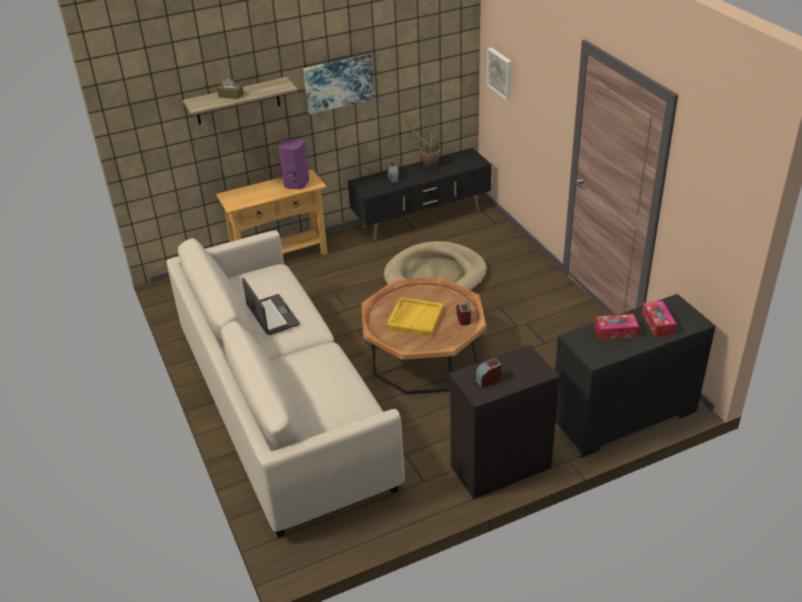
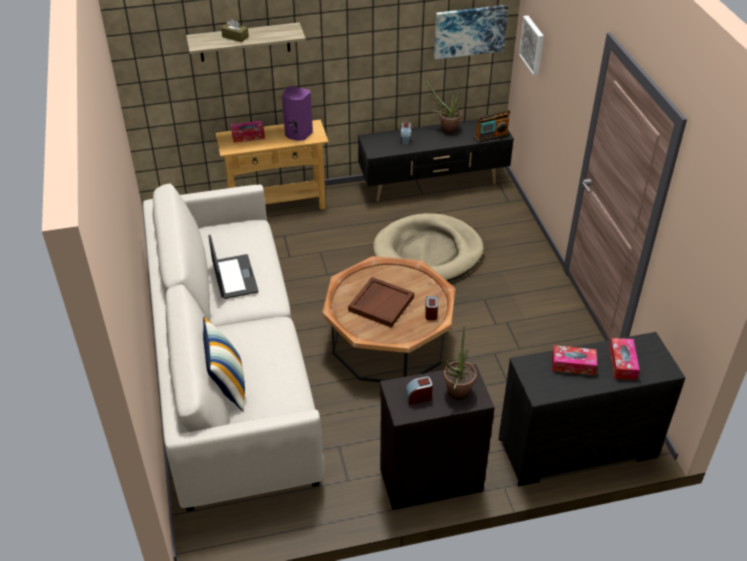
camera: 10 degrees right, 5 degrees up
picture [303,54,374,114] -> picture moved to [434,5,508,59]
yellow tray [386,297,444,337] -> brown tray [348,277,414,328]
none -> pillow [203,316,245,411]
none -> tissue box [231,121,265,143]
none -> potted plant [444,326,477,400]
none -> radio [474,110,510,143]

